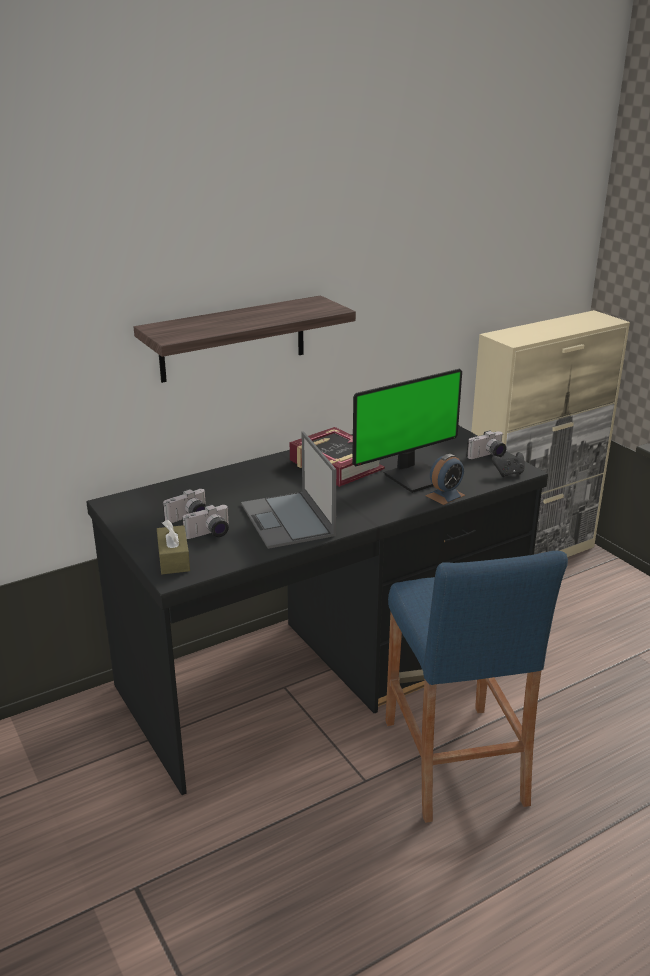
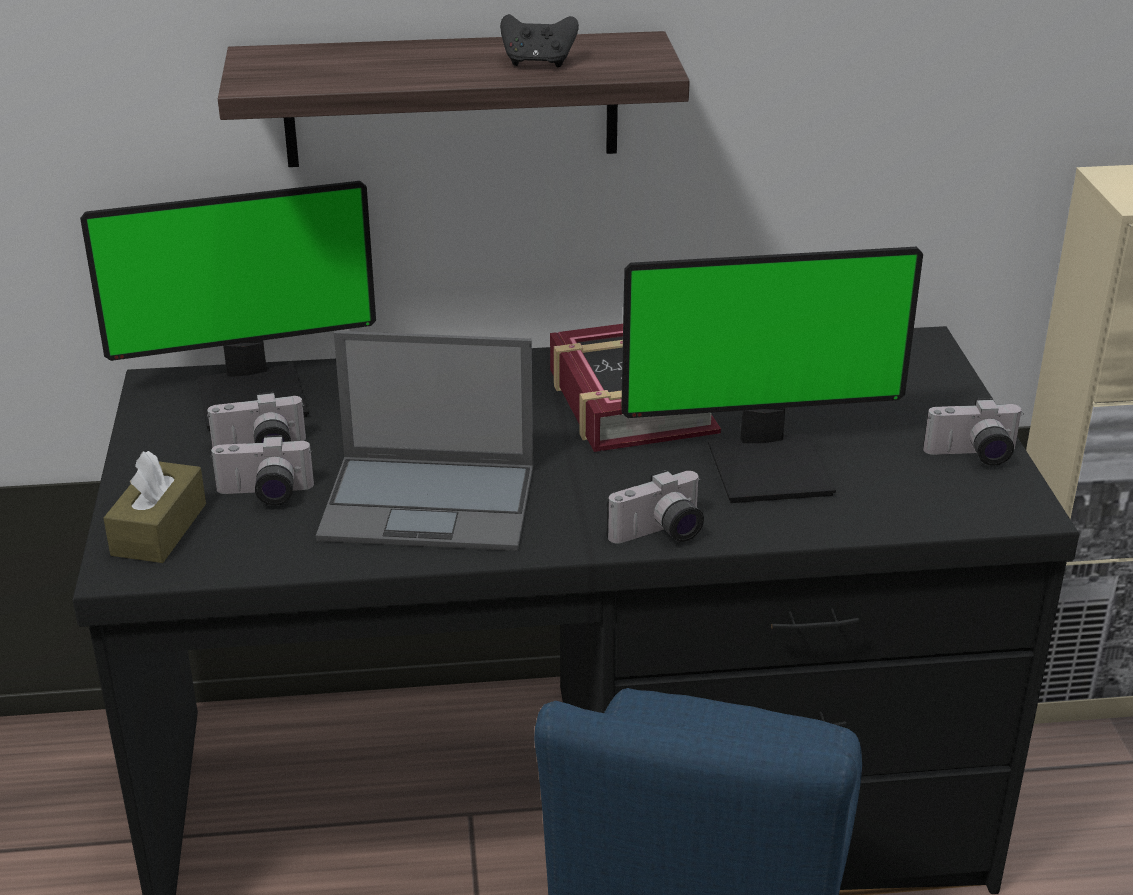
camera: 25 degrees right, 5 degrees up
laptop [241,431,336,549] -> laptop turned 90 degrees counterclockwise [316,331,533,551]
alarm clock [425,454,465,505] -> none
black game controller [492,452,525,477] -> black game controller moved to [500,14,579,67]
none -> monitor [80,181,376,431]
none -> camera [607,470,704,544]

